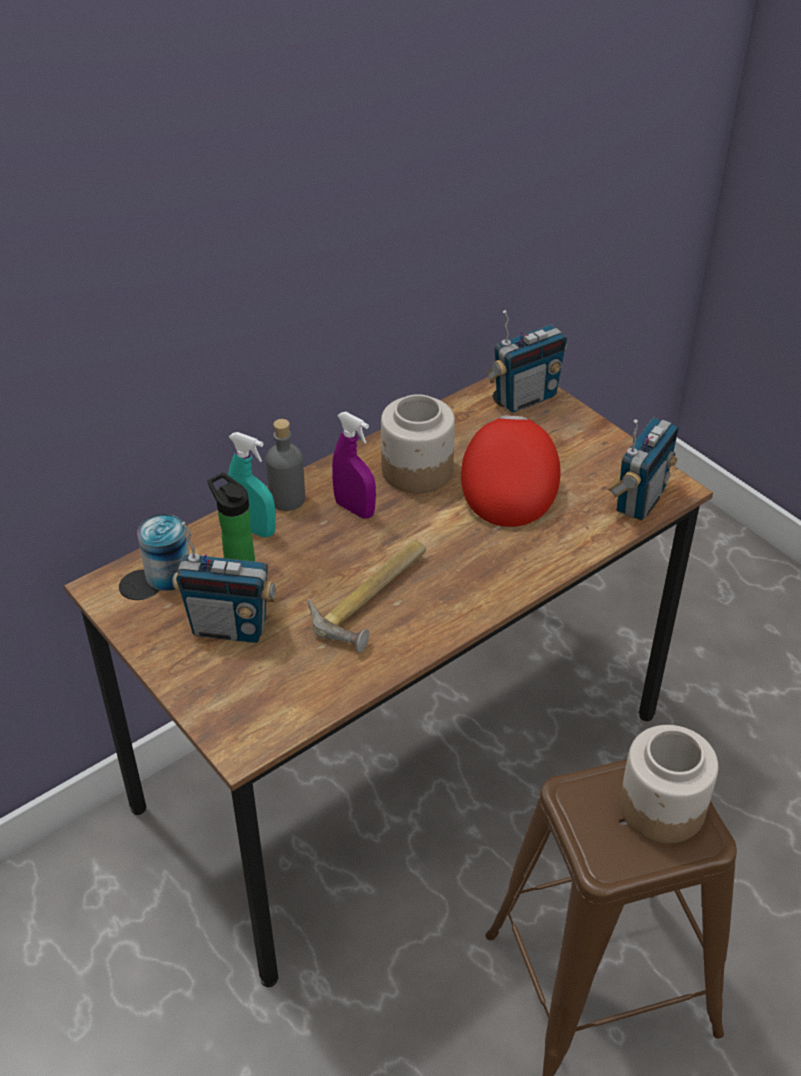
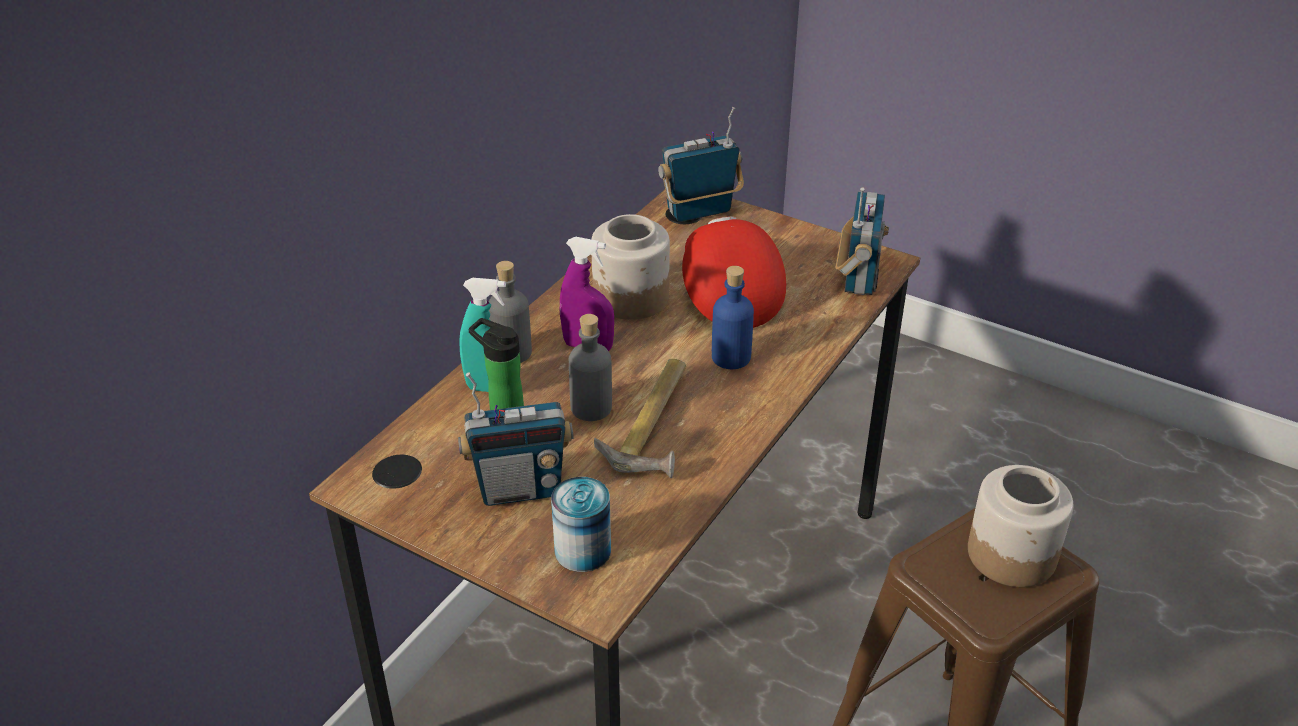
camera: 20 degrees left, 5 degrees down
can [137,514,189,591] -> can moved to [551,477,611,572]
radio [486,310,567,413] -> radio turned 150 degrees counterclockwise [658,107,744,222]
none -> grey bottle [569,314,612,421]
none -> blue bottle [712,266,754,369]

